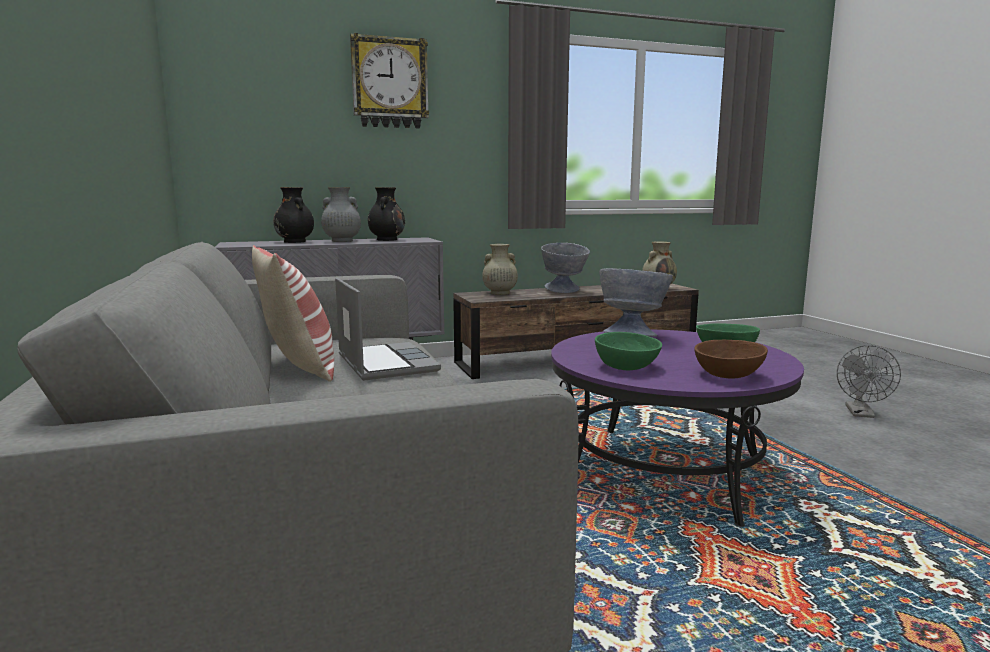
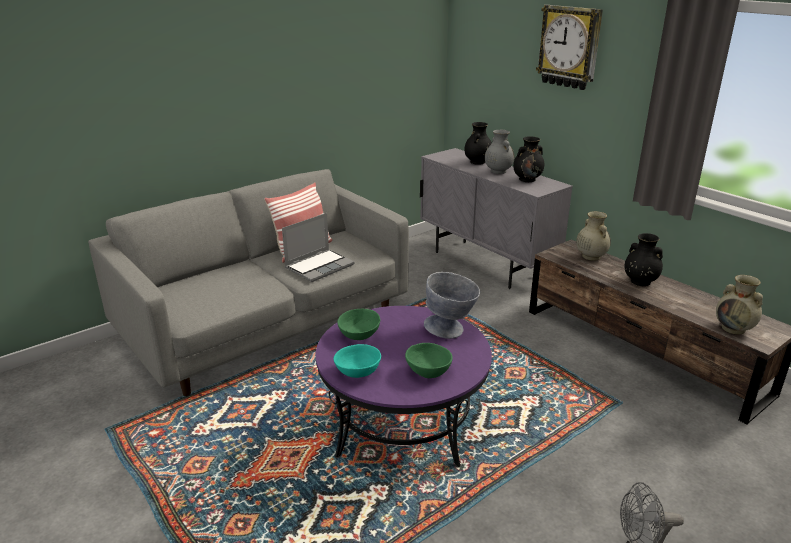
camera: 70 degrees right, 15 degrees up
grey bowl [541,243,590,293] -> black vase [624,233,663,286]
brown bowl [694,340,768,379] -> turquoise bowl [333,344,381,378]

